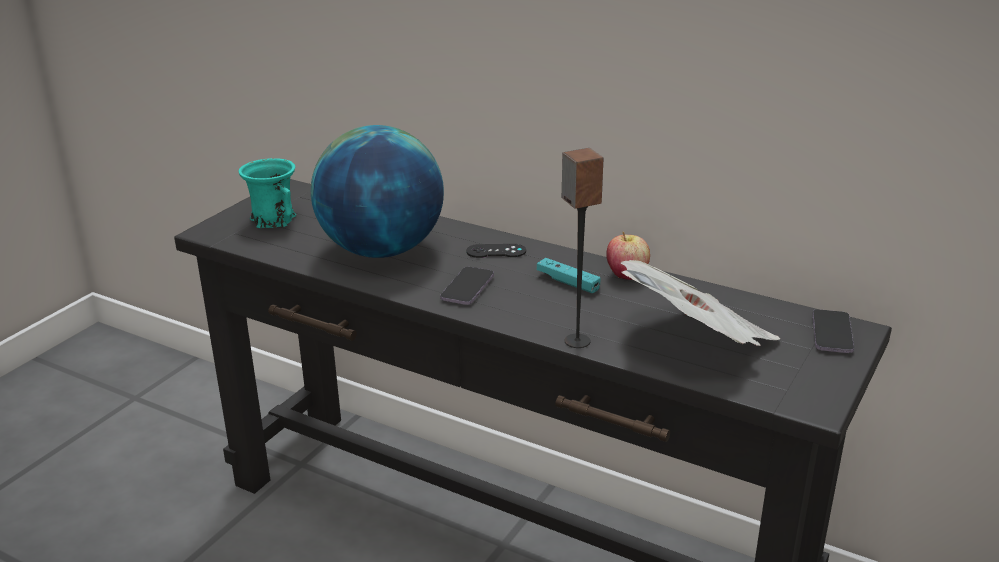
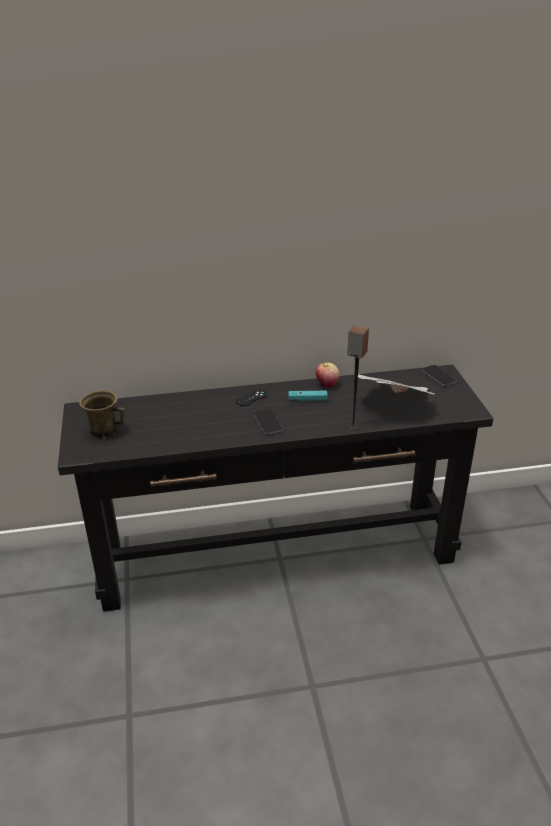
camera: 40 degrees left, 5 degrees up
turquoise mug [238,158,296,228] -> brown mug [79,390,125,440]
globe [311,125,444,258] -> none

